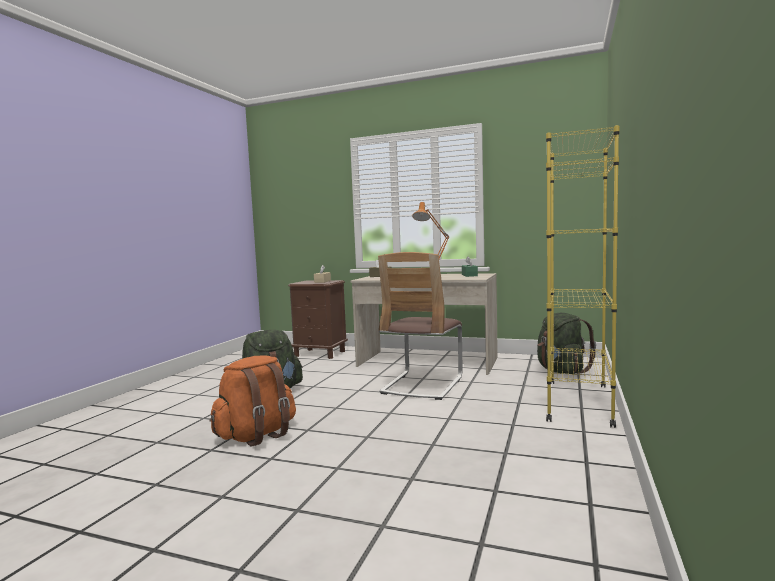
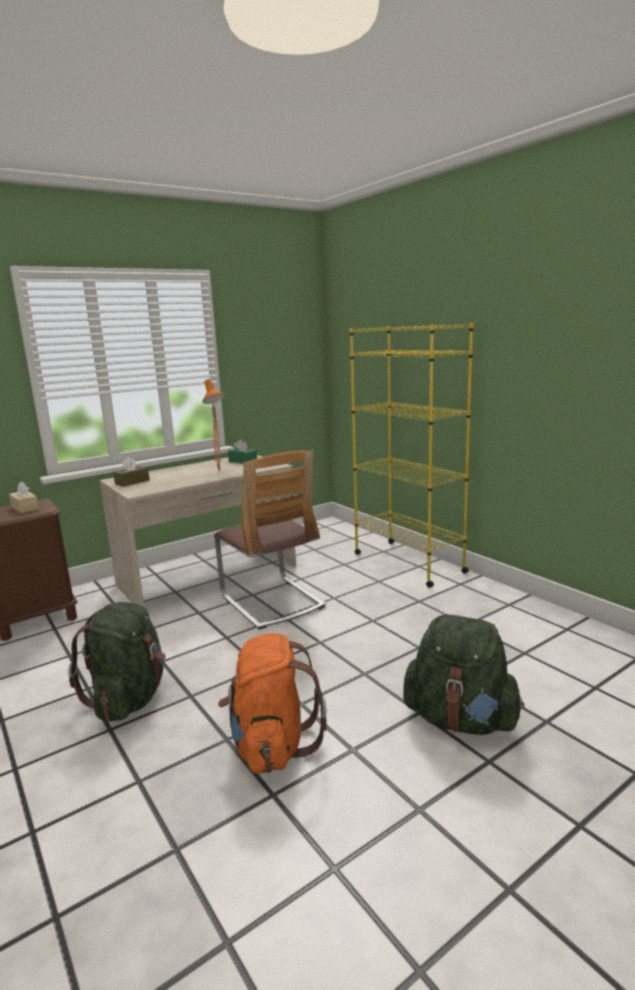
camera: 55 degrees left, 10 degrees up
green backpack [537,313,596,374] -> green backpack moved to [403,614,524,735]

